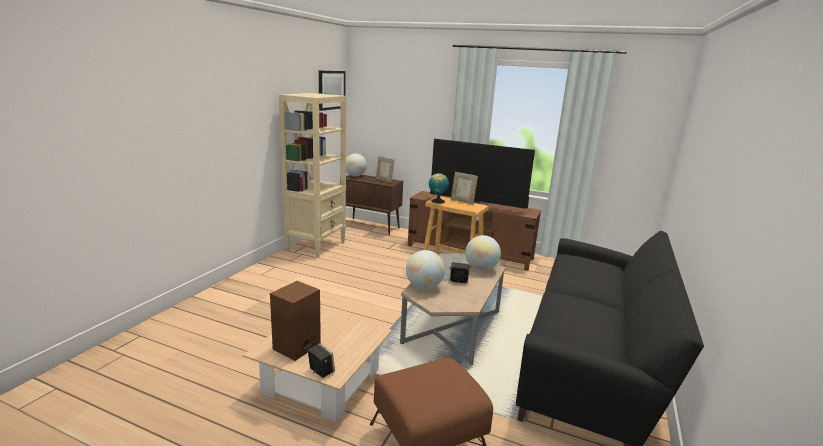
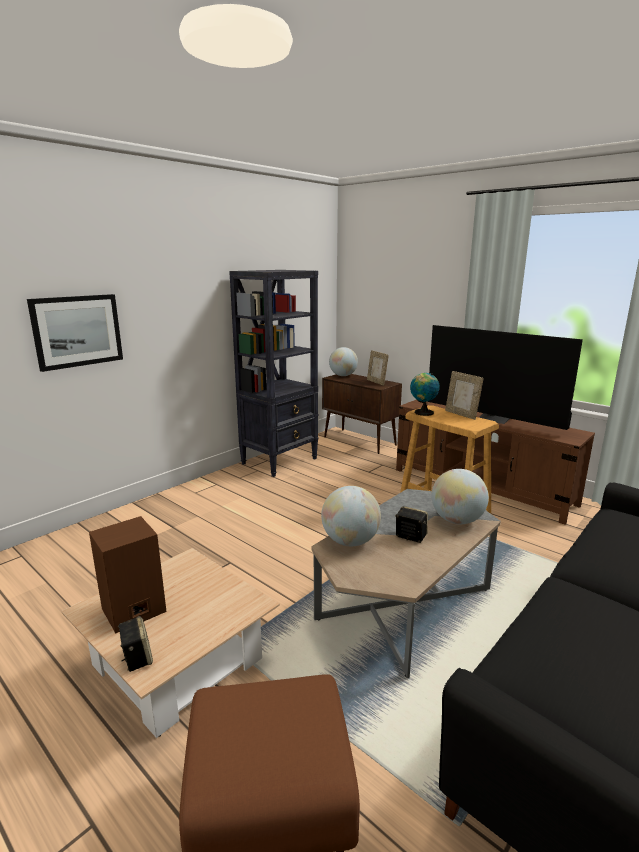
camera: 20 degrees right, 0 degrees up
beige bookcase [279,93,347,258] -> black bookcase [229,270,318,477]
picture [319,70,346,111] -> picture moved to [27,294,123,372]

